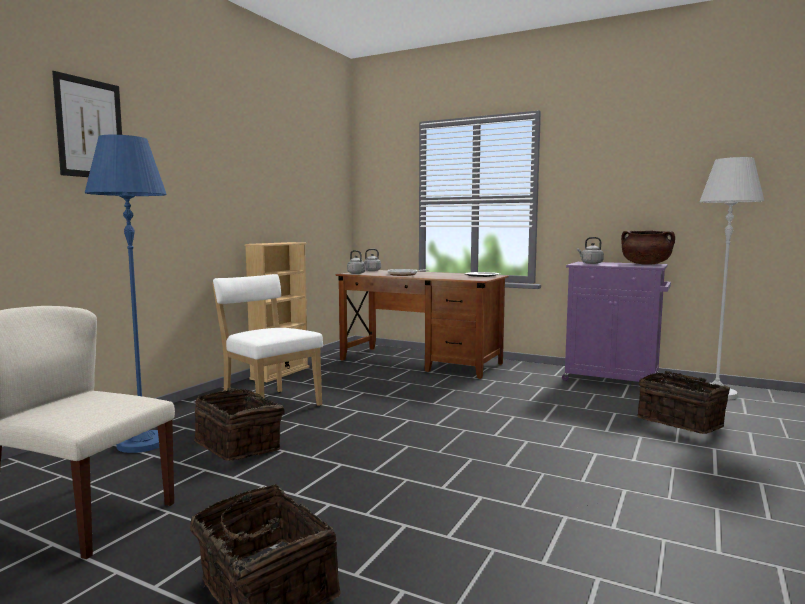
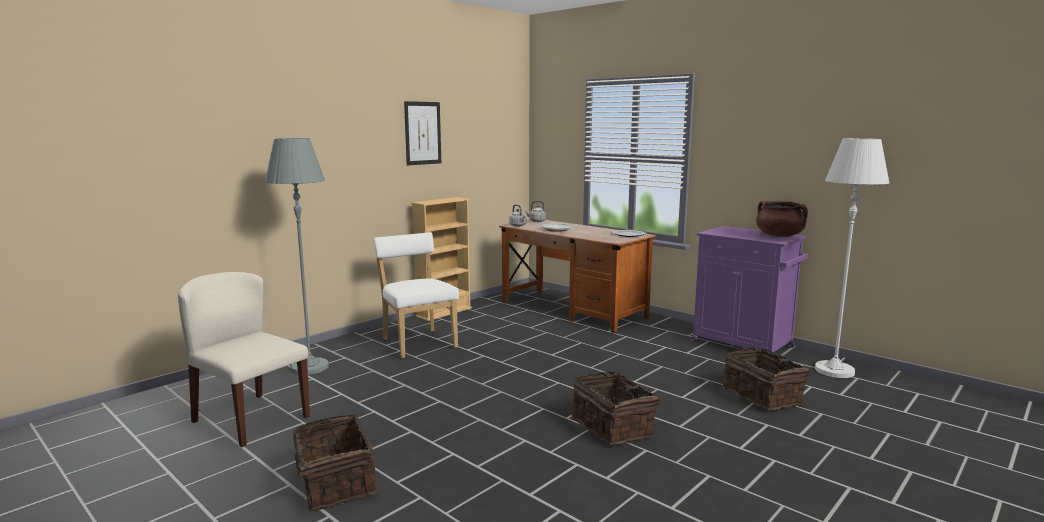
camera: 15 degrees right, 5 degrees up
picture [52,71,122,177] -> picture moved to [404,101,441,165]
blue floor lamp [85,135,167,453] -> grey floor lamp [265,138,329,375]
basket [194,388,285,461] -> basket moved to [572,372,660,445]
grey kettle [577,237,604,264] -> none

